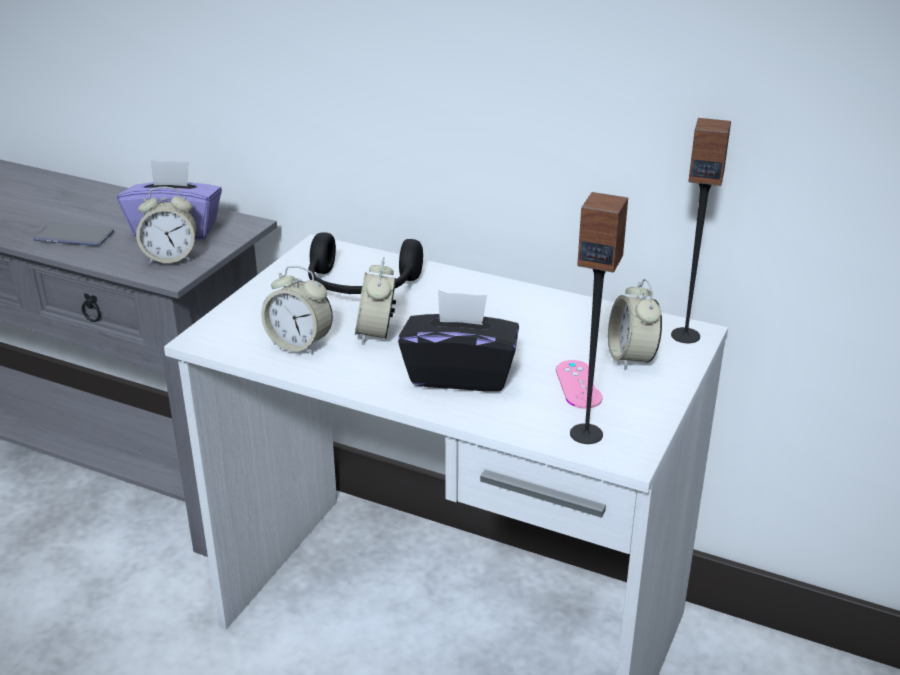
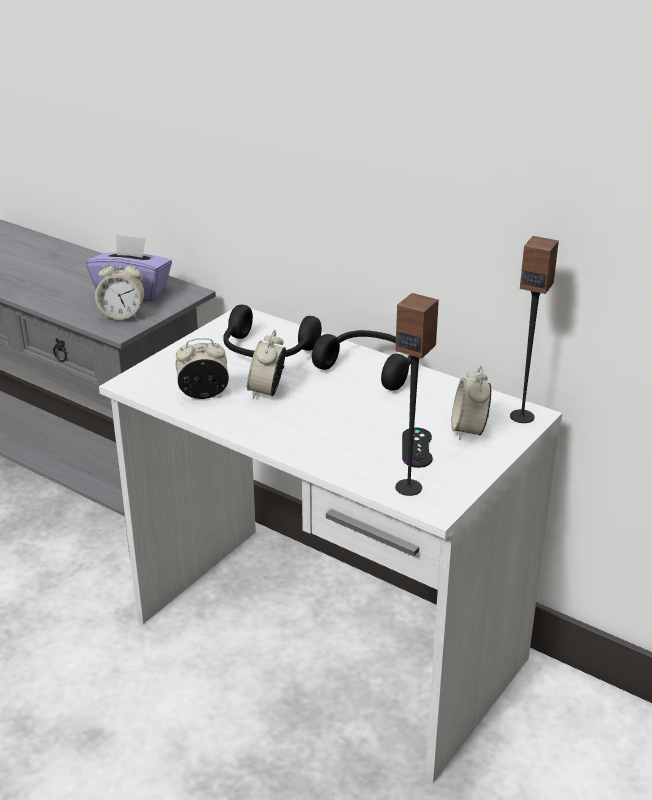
camera: 10 degrees right, 0 degrees up
phone [34,223,114,246] -> none
alarm clock [261,266,333,355] -> alarm clock turned 135 degrees clockwise [175,338,229,399]
black tissue box [398,290,519,392] -> none
pink game controller [556,360,602,409] -> black game controller [402,427,433,468]
none -> black headphones [312,330,411,390]

